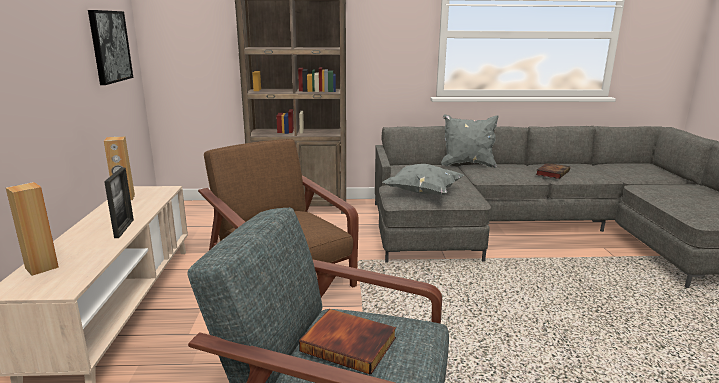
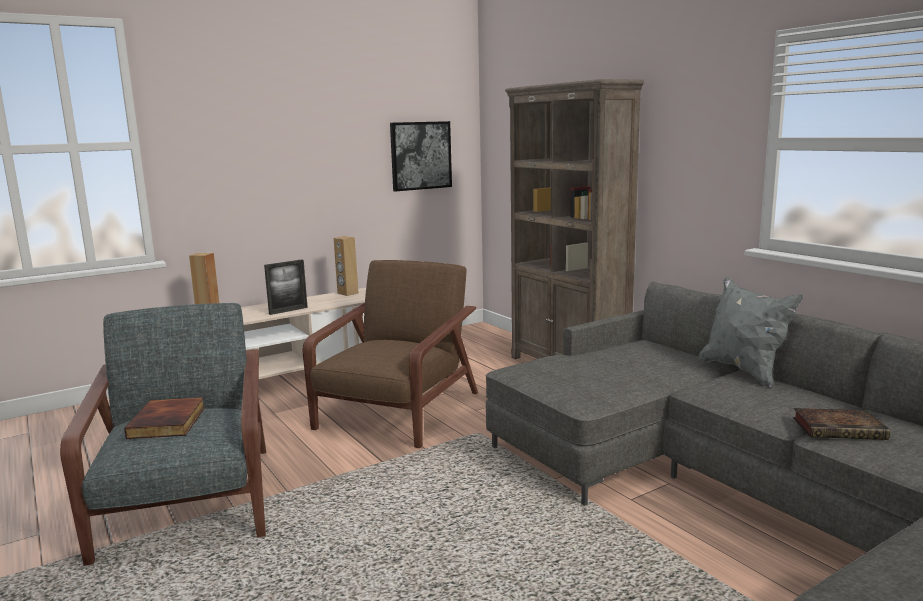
camera: 60 degrees right, 5 degrees down
grey pillow [383,164,464,195] -> none

